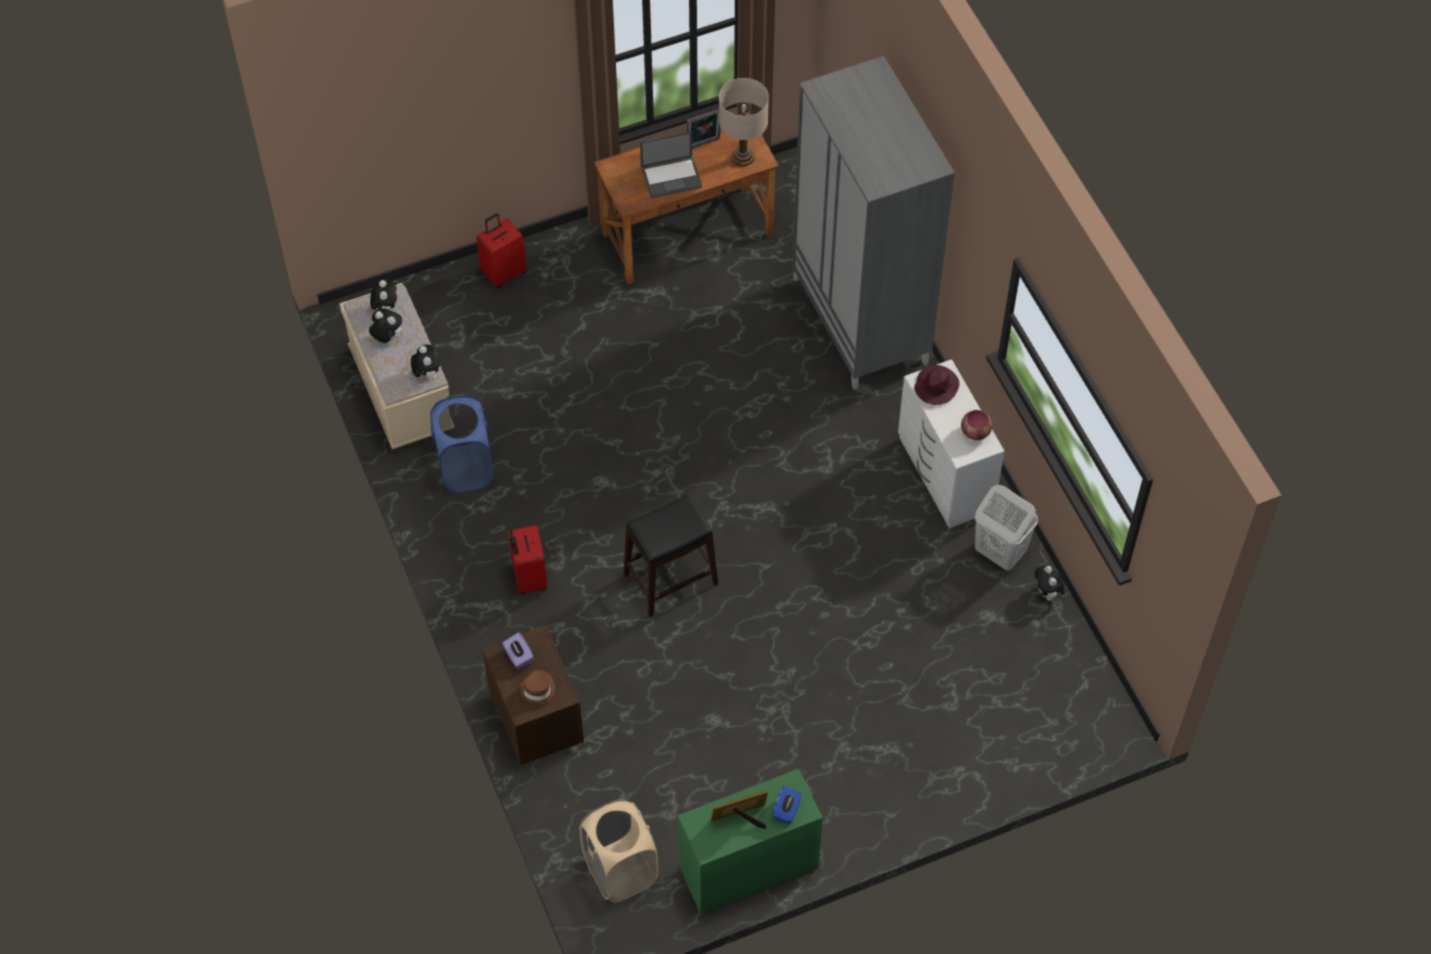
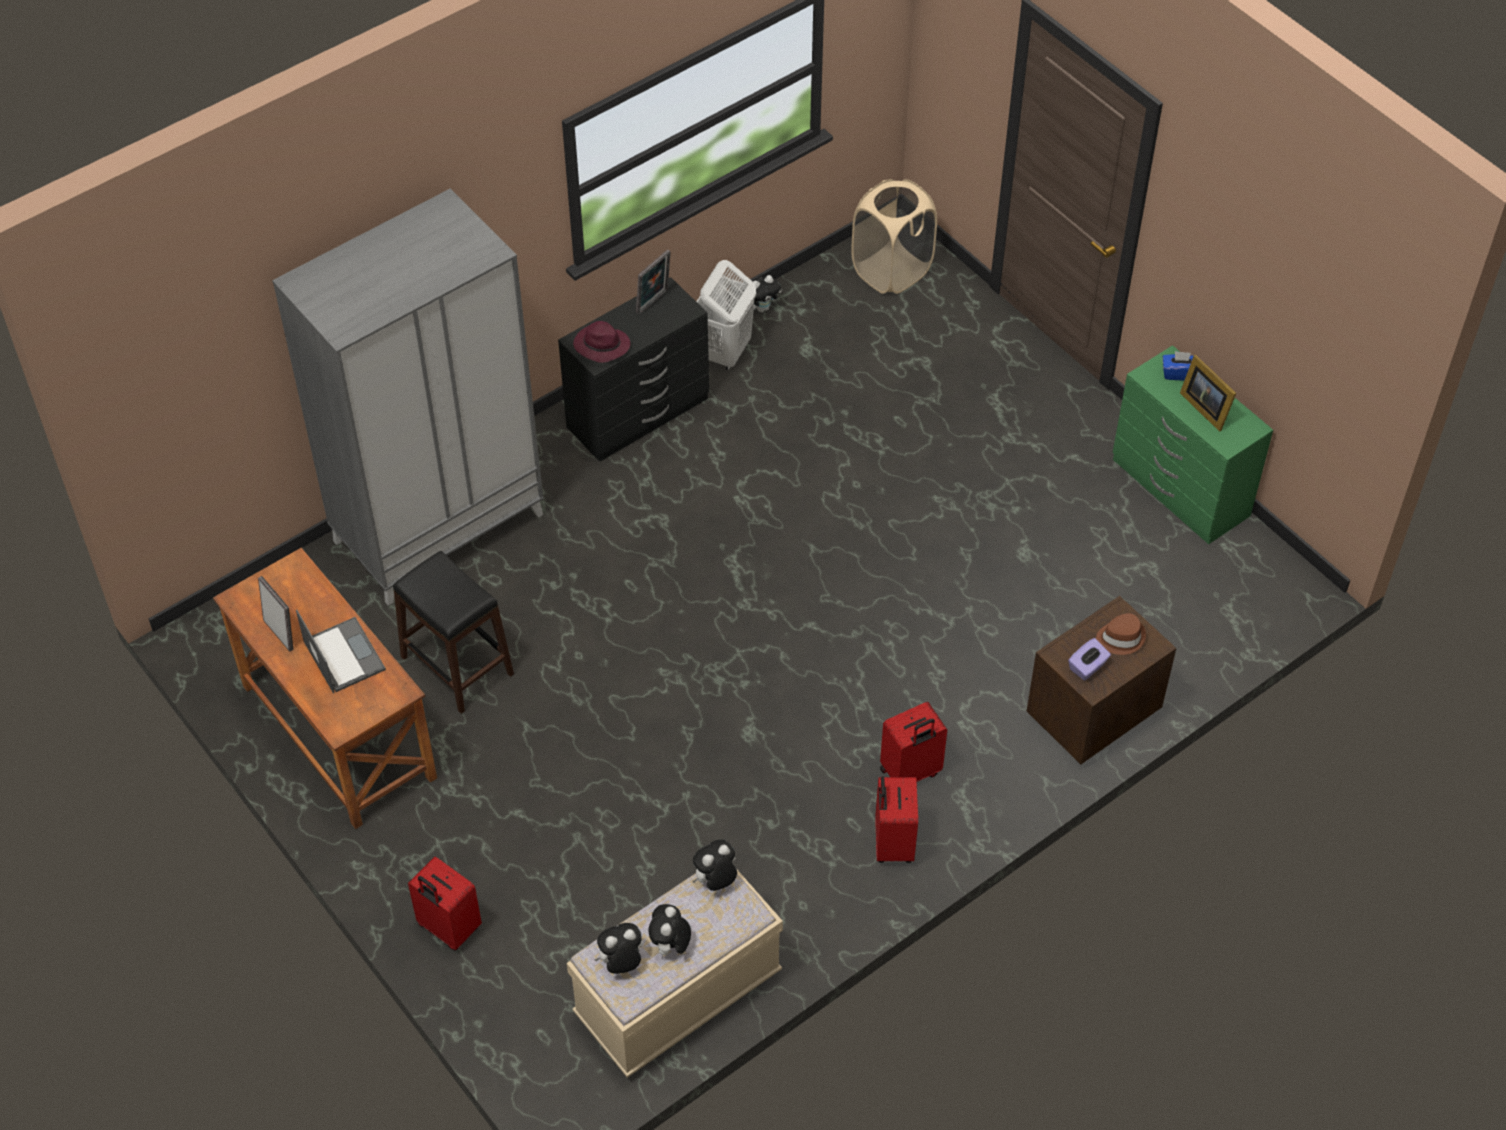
camera: 105 degrees left, 5 degrees down
blue laundry basket [430,396,494,493] -> none
beige laundry basket [579,799,659,903] -> beige laundry basket moved to [851,179,937,294]
black stool [623,494,718,617] -> black stool moved to [393,551,514,714]
beige table lamp [719,78,769,166] -> none
white dresser [898,359,1005,528] -> black dresser [558,277,709,462]
bowl [961,410,992,440] -> picture frame [636,249,671,315]
none -> red suitcase [875,777,918,863]

